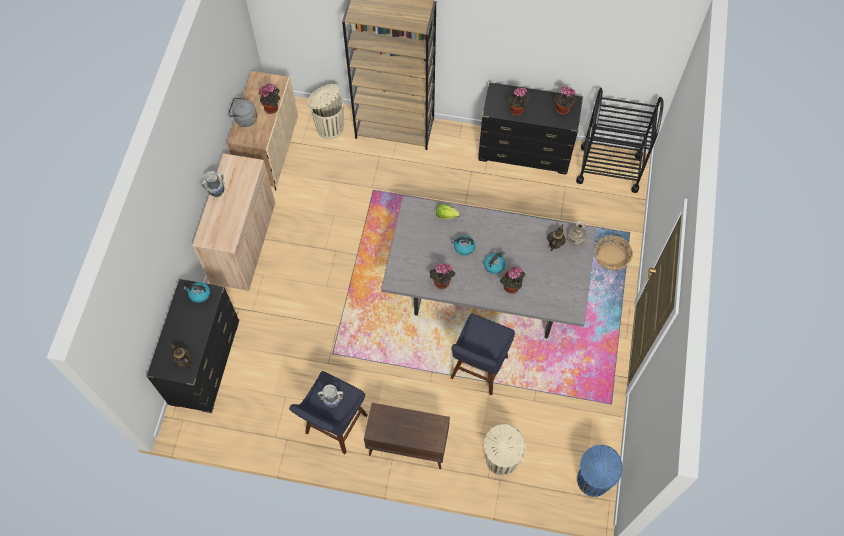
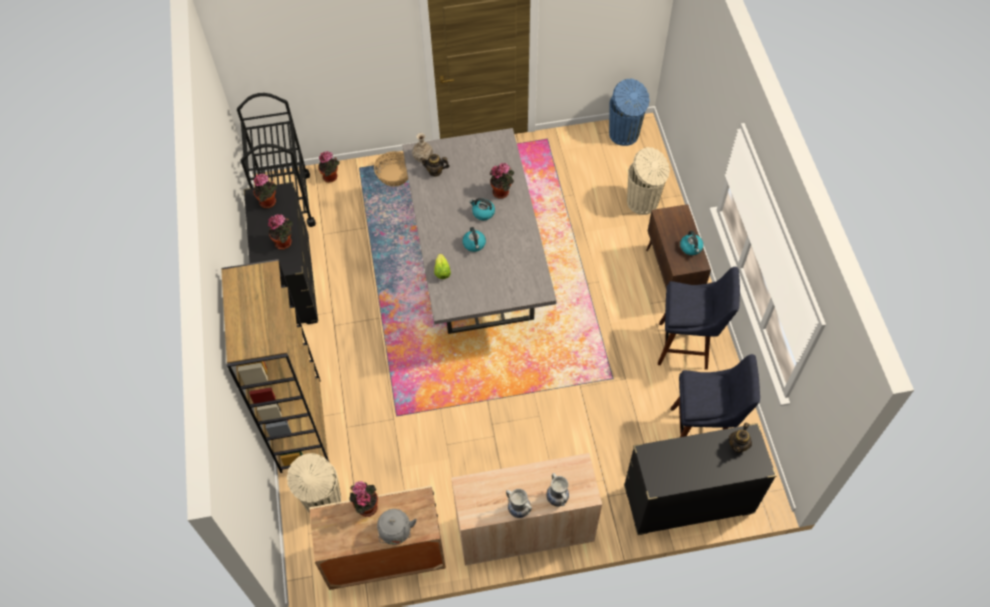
camera: 110 degrees left, 5 degrees down
kettle [183,282,210,303] -> kettle moved to [680,231,703,255]
vase [318,385,343,408] -> vase moved to [546,473,569,507]
potted plant [429,263,455,289] -> potted plant moved to [319,151,340,182]
blue stool [451,313,515,395] -> blue stool moved to [671,354,760,437]

